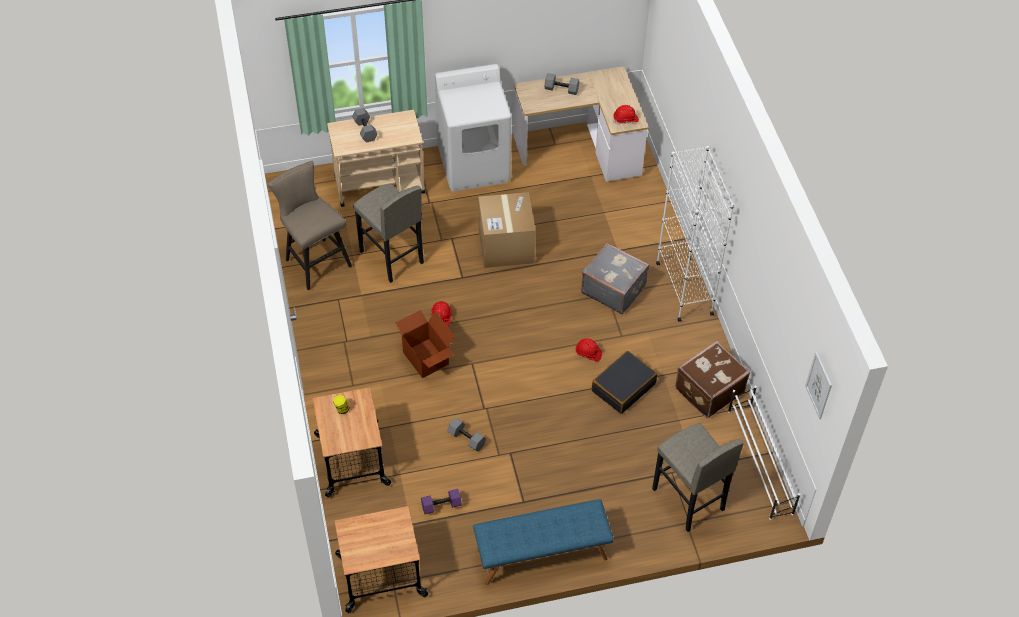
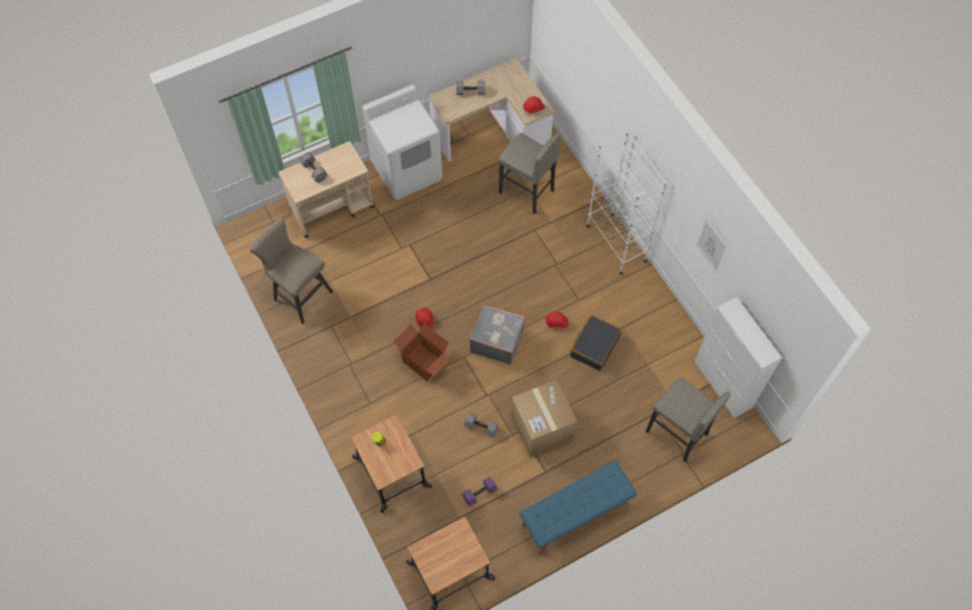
camera: 15 degrees left, 10 degrees up
grey stool [353,183,424,283] -> grey stool moved to [498,132,561,214]
cardboard box [478,192,536,268] -> cardboard box moved to [511,380,577,457]
grey suitcase [581,243,649,314] -> grey suitcase moved to [469,304,525,364]
brown suitcase [675,341,750,418] -> none
white shoe rack [728,386,800,520] -> white cabinet [694,297,782,418]
picture [805,352,832,419] -> picture moved to [697,220,726,270]

